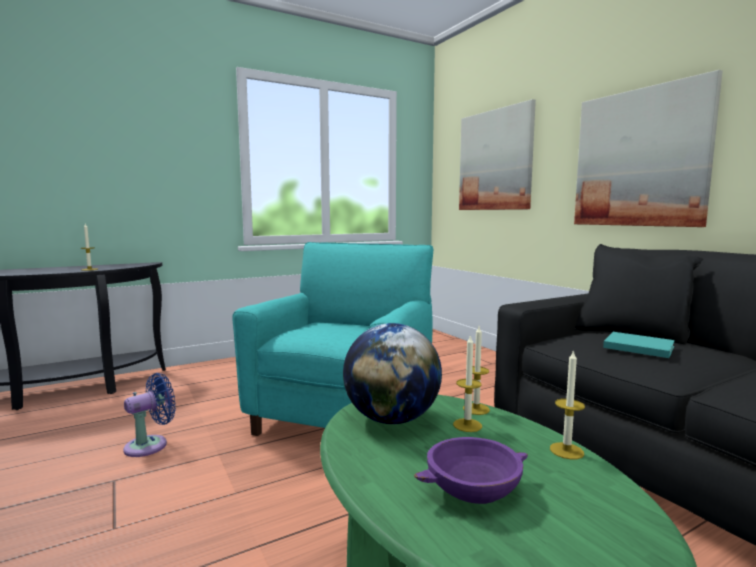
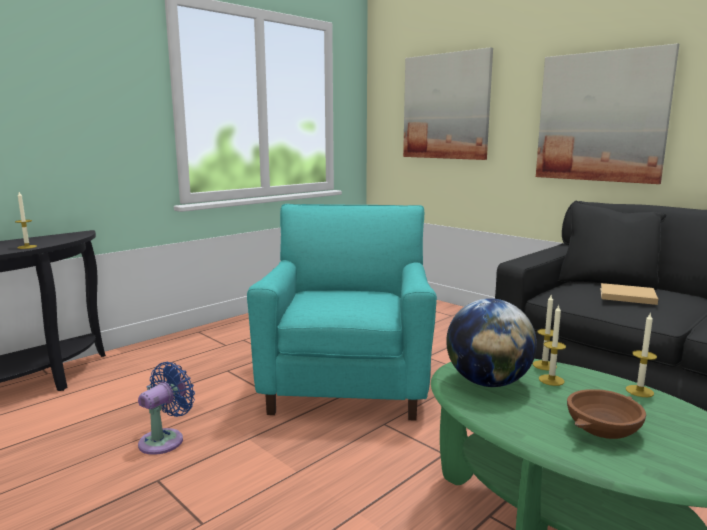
camera: 15 degrees left, 5 degrees up
purple bowl [414,437,528,504] -> brown bowl [567,389,646,439]
turquoise book [603,332,675,358] -> beige book [600,283,658,305]

